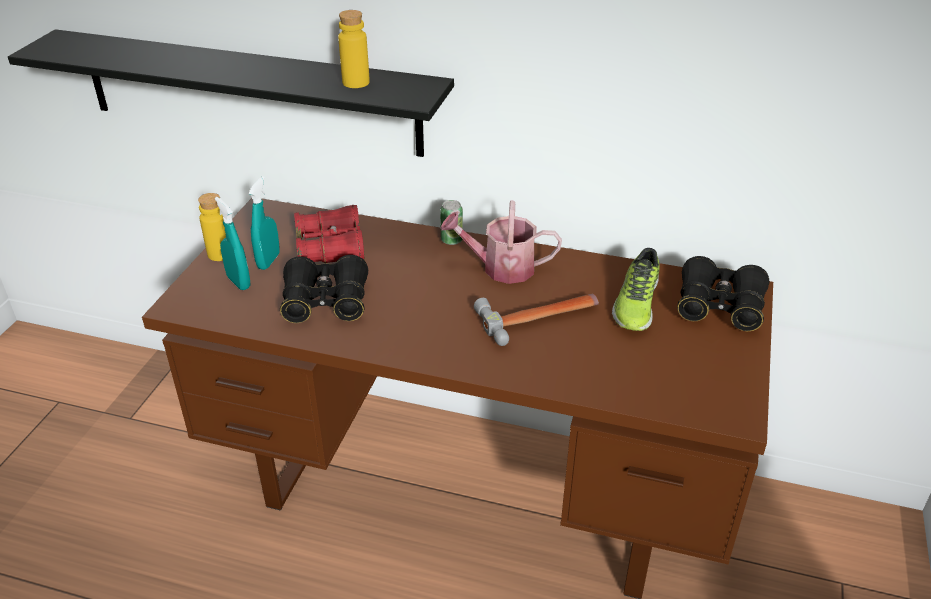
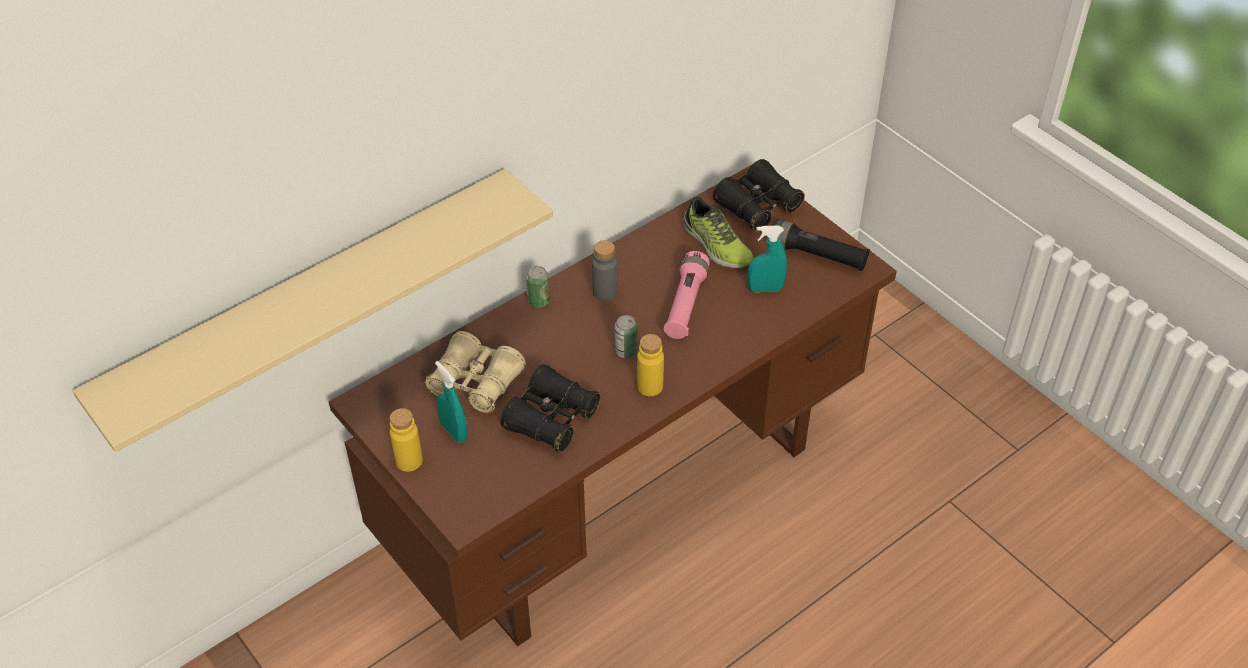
camera: 55 degrees left, 10 degrees up
black shelf [8,29,454,157] -> beige shelf [73,169,553,452]
turquoise spray bottle [215,197,250,290] -> turquoise spray bottle moved to [748,226,787,292]
red binoculars [294,205,365,263] -> beige binoculars [425,331,525,413]
yellow bottle [338,10,370,88] -> yellow bottle moved to [637,334,664,396]
watering can [440,201,562,284] -> grey bottle [592,240,617,301]
hammer [474,294,599,346] -> pink flashlight [664,251,710,339]
none -> can [614,315,638,358]
none -> black flashlight [773,219,870,271]

